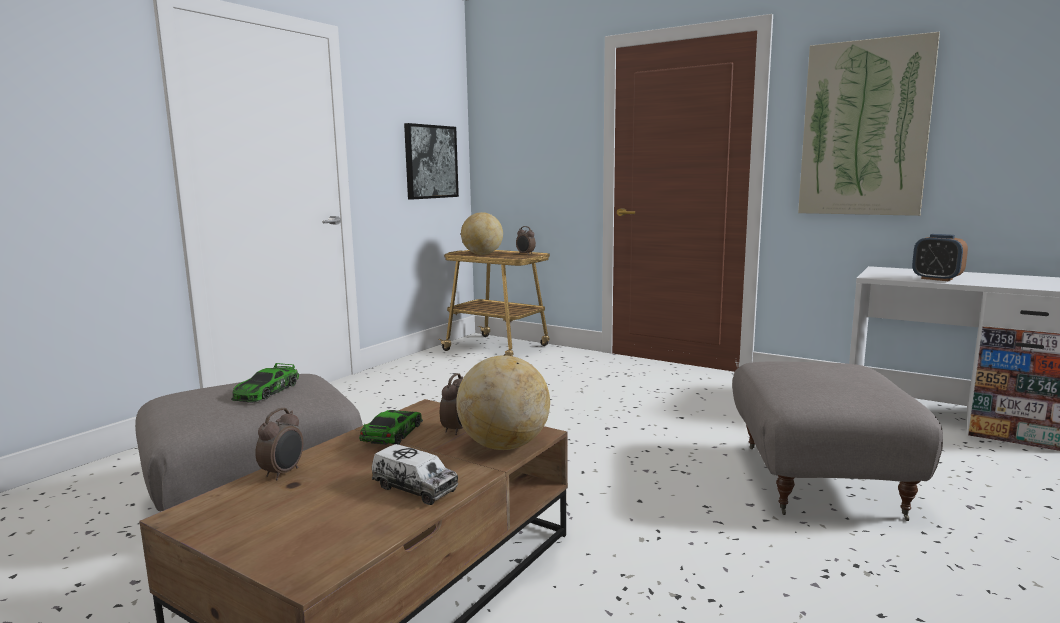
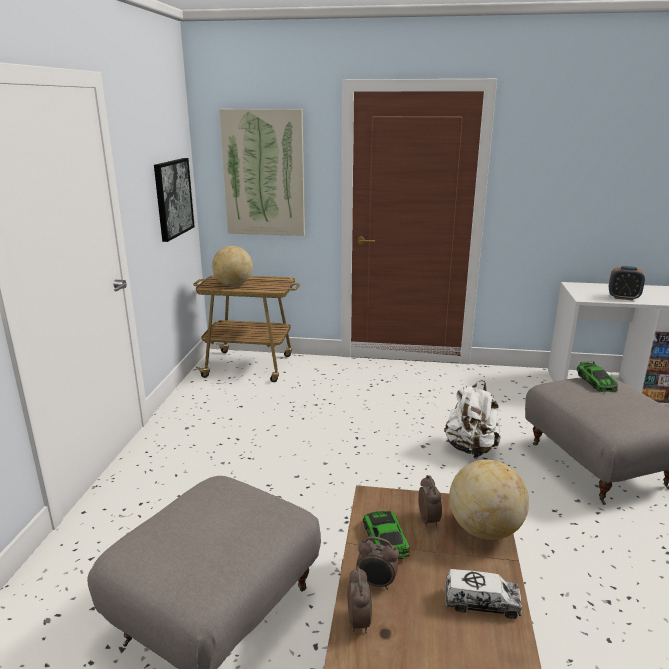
camera: 25 degrees left, 10 degrees up
toy car [231,363,299,403] -> toy car moved to [577,361,618,392]
alarm clock [516,226,536,255] -> alarm clock moved to [356,537,399,590]
picture [798,32,940,216] -> picture moved to [219,109,305,236]
none -> white backpack [444,380,501,457]

